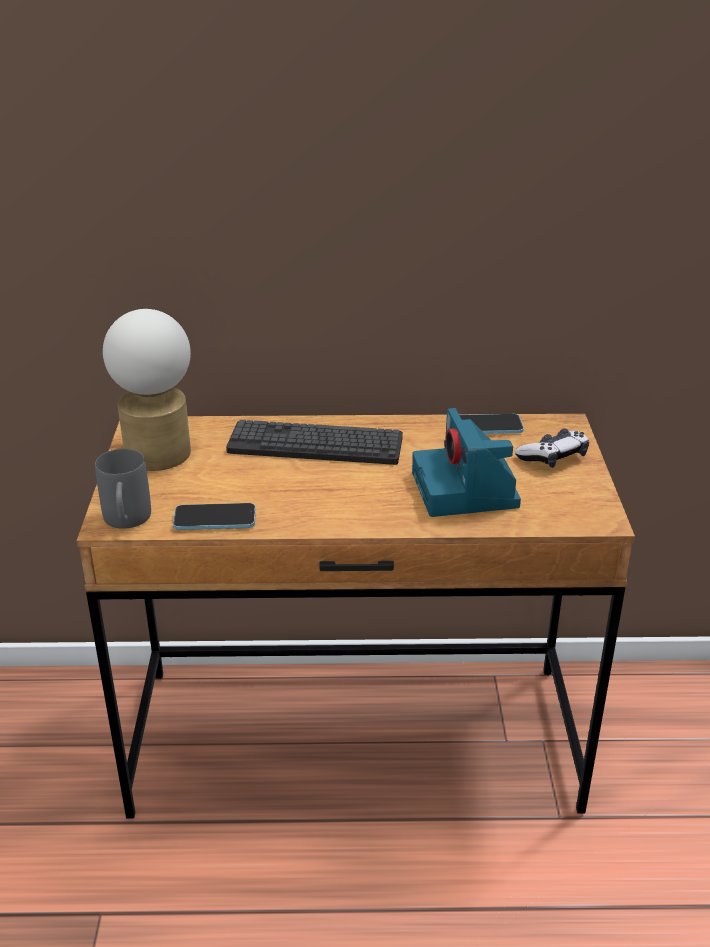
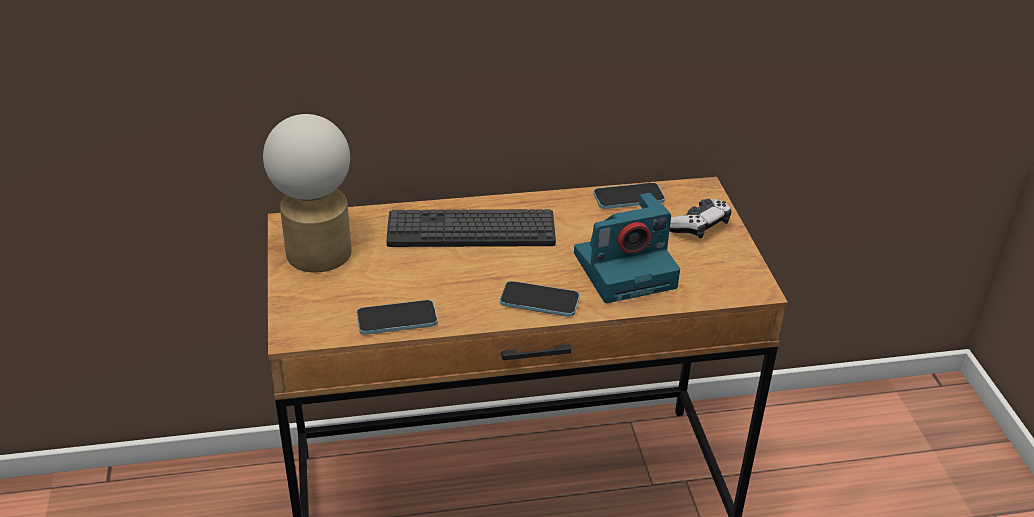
camera: 10 degrees left, 5 degrees up
grey mug [95,449,151,529] -> none
camera [412,408,521,517] -> camera turned 90 degrees counterclockwise [574,193,680,303]
none -> phone [500,281,580,317]

